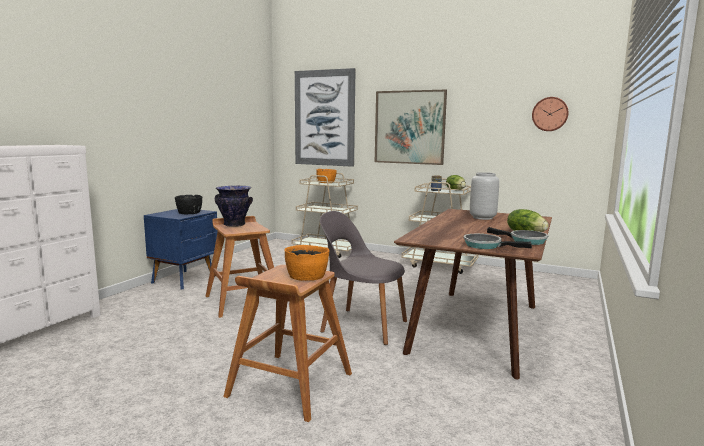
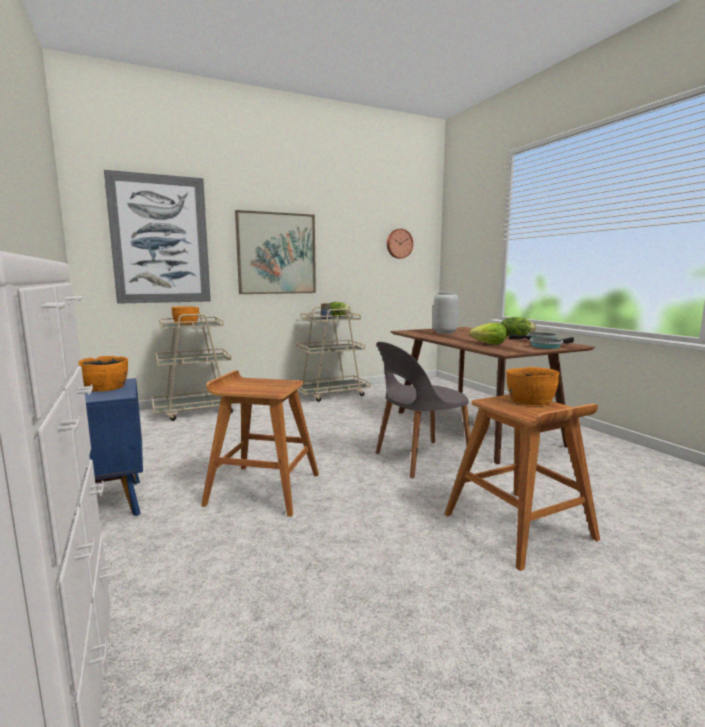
camera: 50 degrees left, 0 degrees up
black bowl [175,195,202,214] -> orange bowl [78,356,128,392]
vase [215,185,253,227] -> none
none -> lettuce [469,323,506,344]

